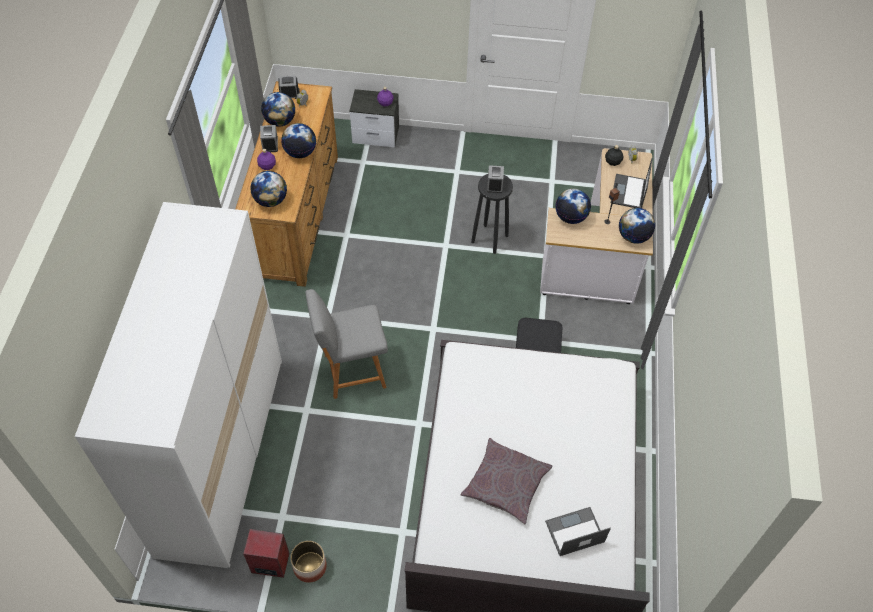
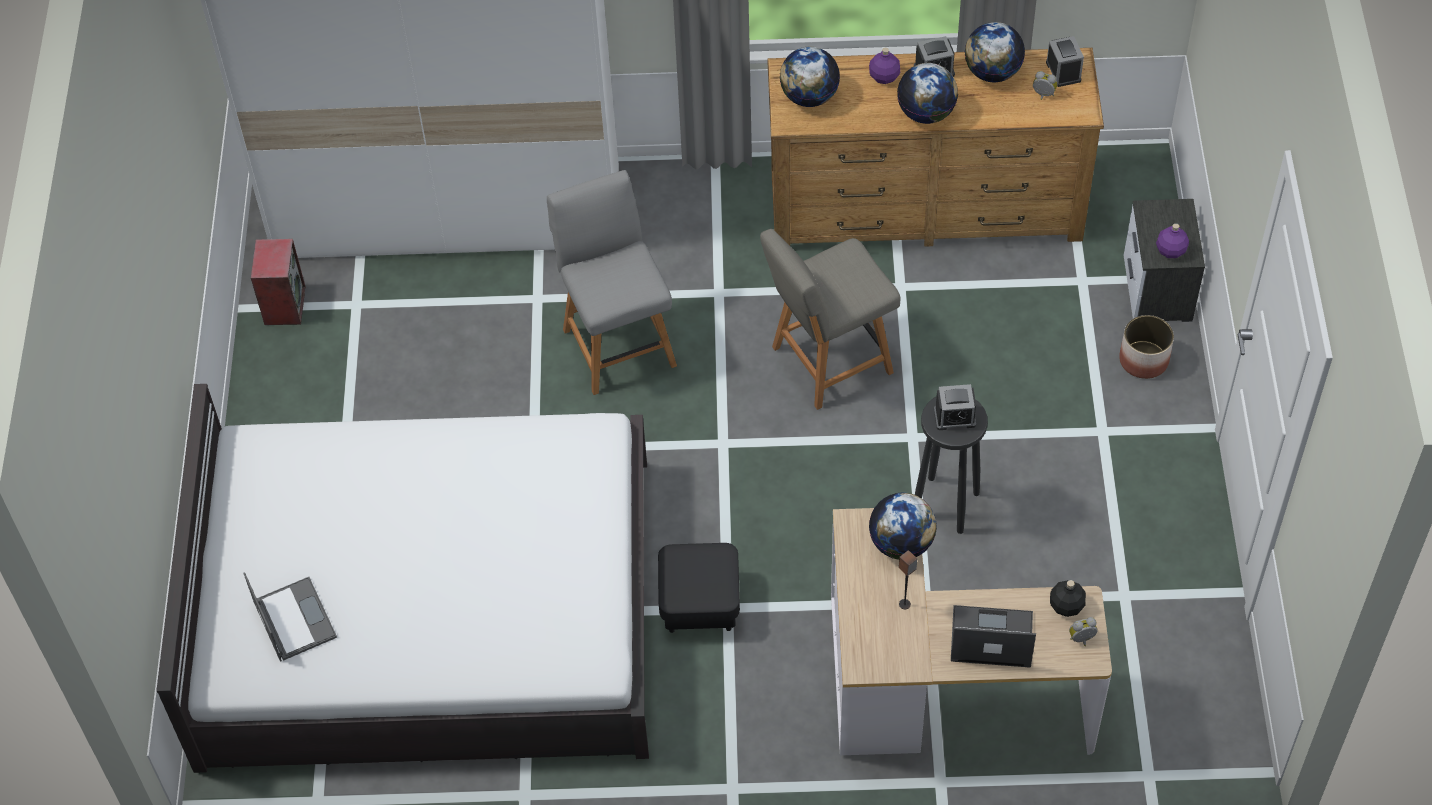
camera: 85 degrees right, 0 degrees up
planter [290,540,327,583] -> planter moved to [1119,315,1174,379]
grey pillow [460,438,552,524] -> none
globe [619,208,655,244] -> none
none -> grey chair [760,229,901,410]

